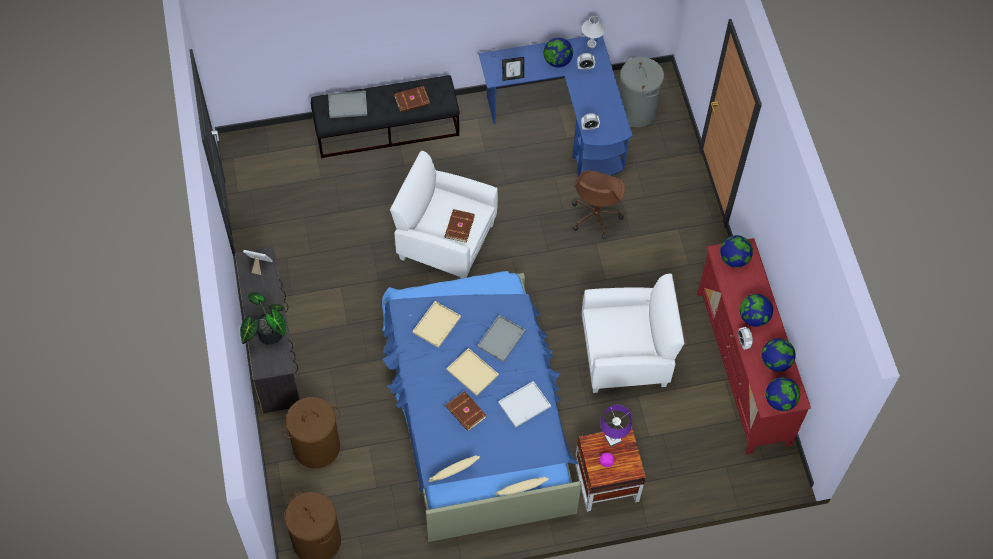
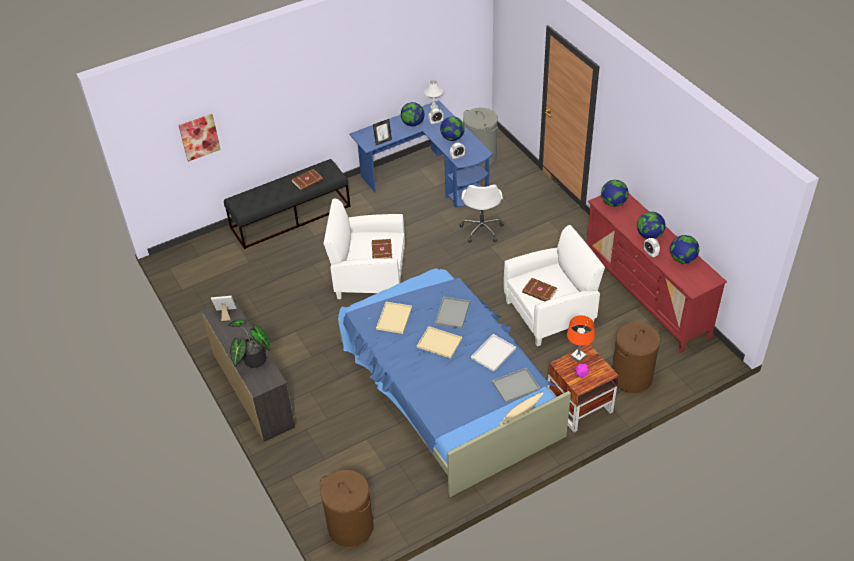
camera: 15 degrees left, 15 degrees down
brown laundry basket [281,397,340,468] -> brown laundry basket moved to [612,322,660,393]
grey tray [328,91,367,118] -> grey tray moved to [492,368,540,403]
beige pillow [428,455,480,482] -> none
brown book [446,391,487,431] -> brown book moved to [522,278,557,301]
brown office chair [572,171,625,239] -> white office chair [459,185,504,243]
purple table lamp [601,404,632,447] -> orange table lamp [567,315,595,363]
globe [766,377,800,411] -> globe moved to [440,116,465,141]
none -> picture [178,114,221,162]

